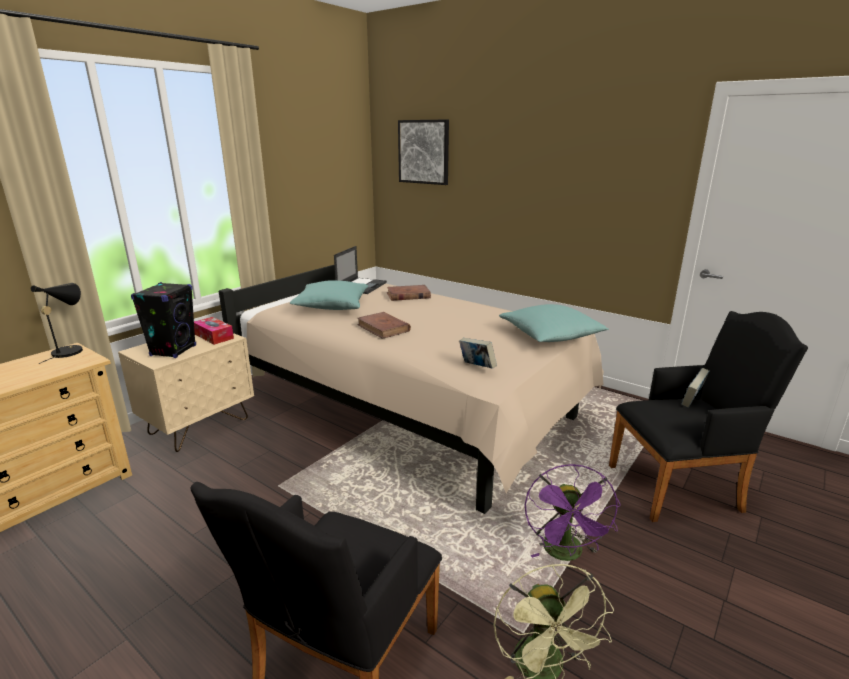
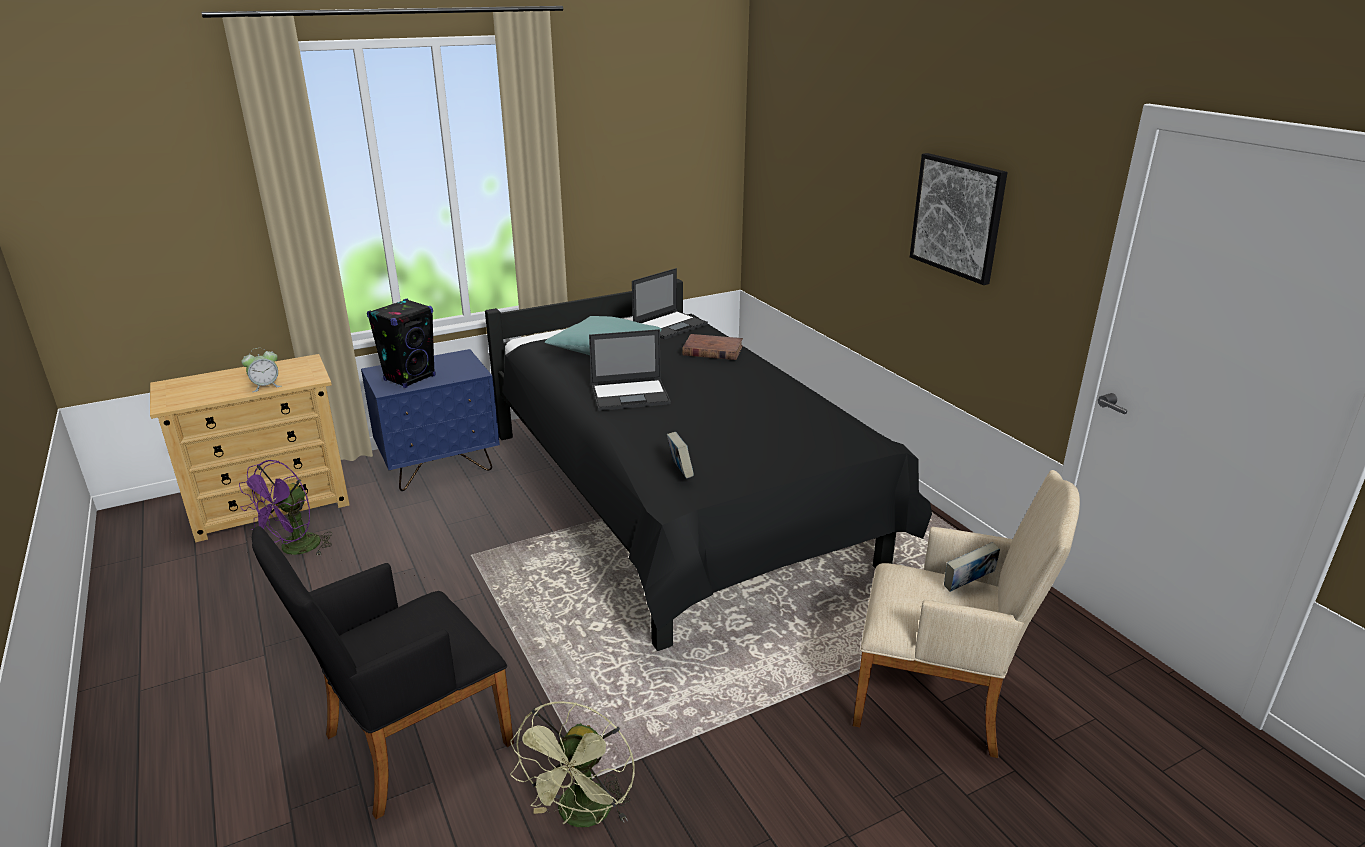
camera: 25 degrees right, 5 degrees up
black table lamp [30,283,83,364] -> none
beige nightstand [118,333,254,452] -> blue nightstand [361,349,500,491]
tissue box [194,317,234,345] -> none
beige bed [219,265,604,514] -> black bed [485,279,932,651]
brown book [357,312,411,339] -> laptop [589,329,671,411]
picture [398,119,449,185] -> picture moved to [910,153,1008,285]
turquoise pillow [499,304,609,342] -> none
purple fan [525,464,621,561] -> purple fan moved to [239,460,332,556]
black armchair [609,311,808,522] -> beige armchair [853,470,1080,758]
none -> alarm clock [241,348,282,392]

